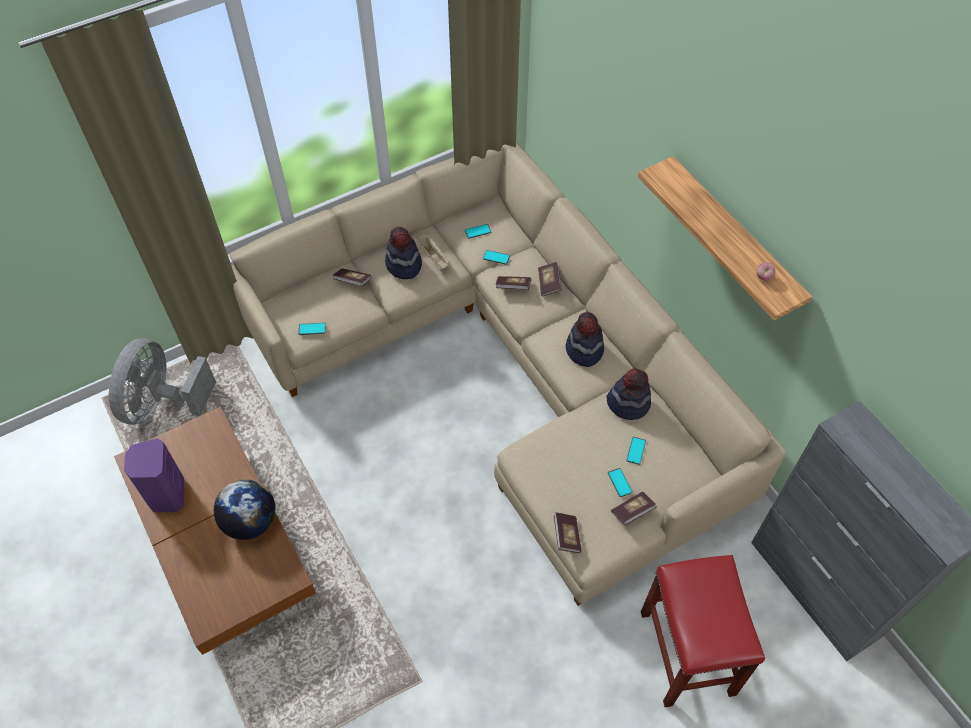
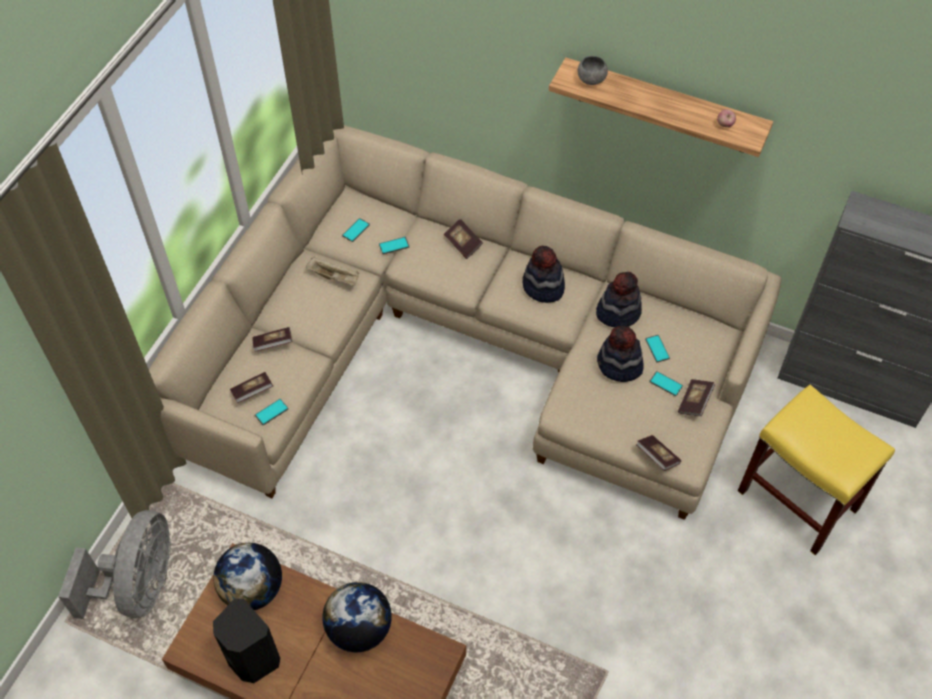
camera: 35 degrees left, 0 degrees up
grey fan [109,339,216,425] -> grey fan turned 150 degrees counterclockwise [58,510,171,619]
purple speaker [124,438,184,512] -> black speaker [213,599,280,683]
hat [385,227,422,279] -> hat moved to [597,326,644,382]
book [496,276,531,290] -> book moved to [230,372,273,403]
red stool [641,555,765,707] -> yellow stool [738,384,895,555]
none -> globe [213,543,282,610]
none -> grey bowl [578,56,608,85]

